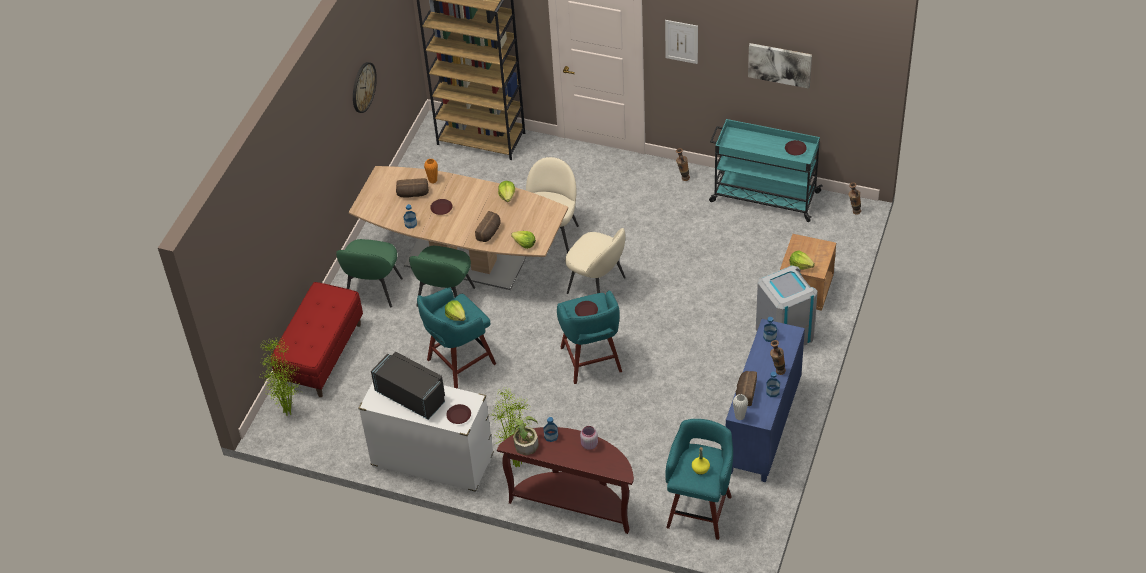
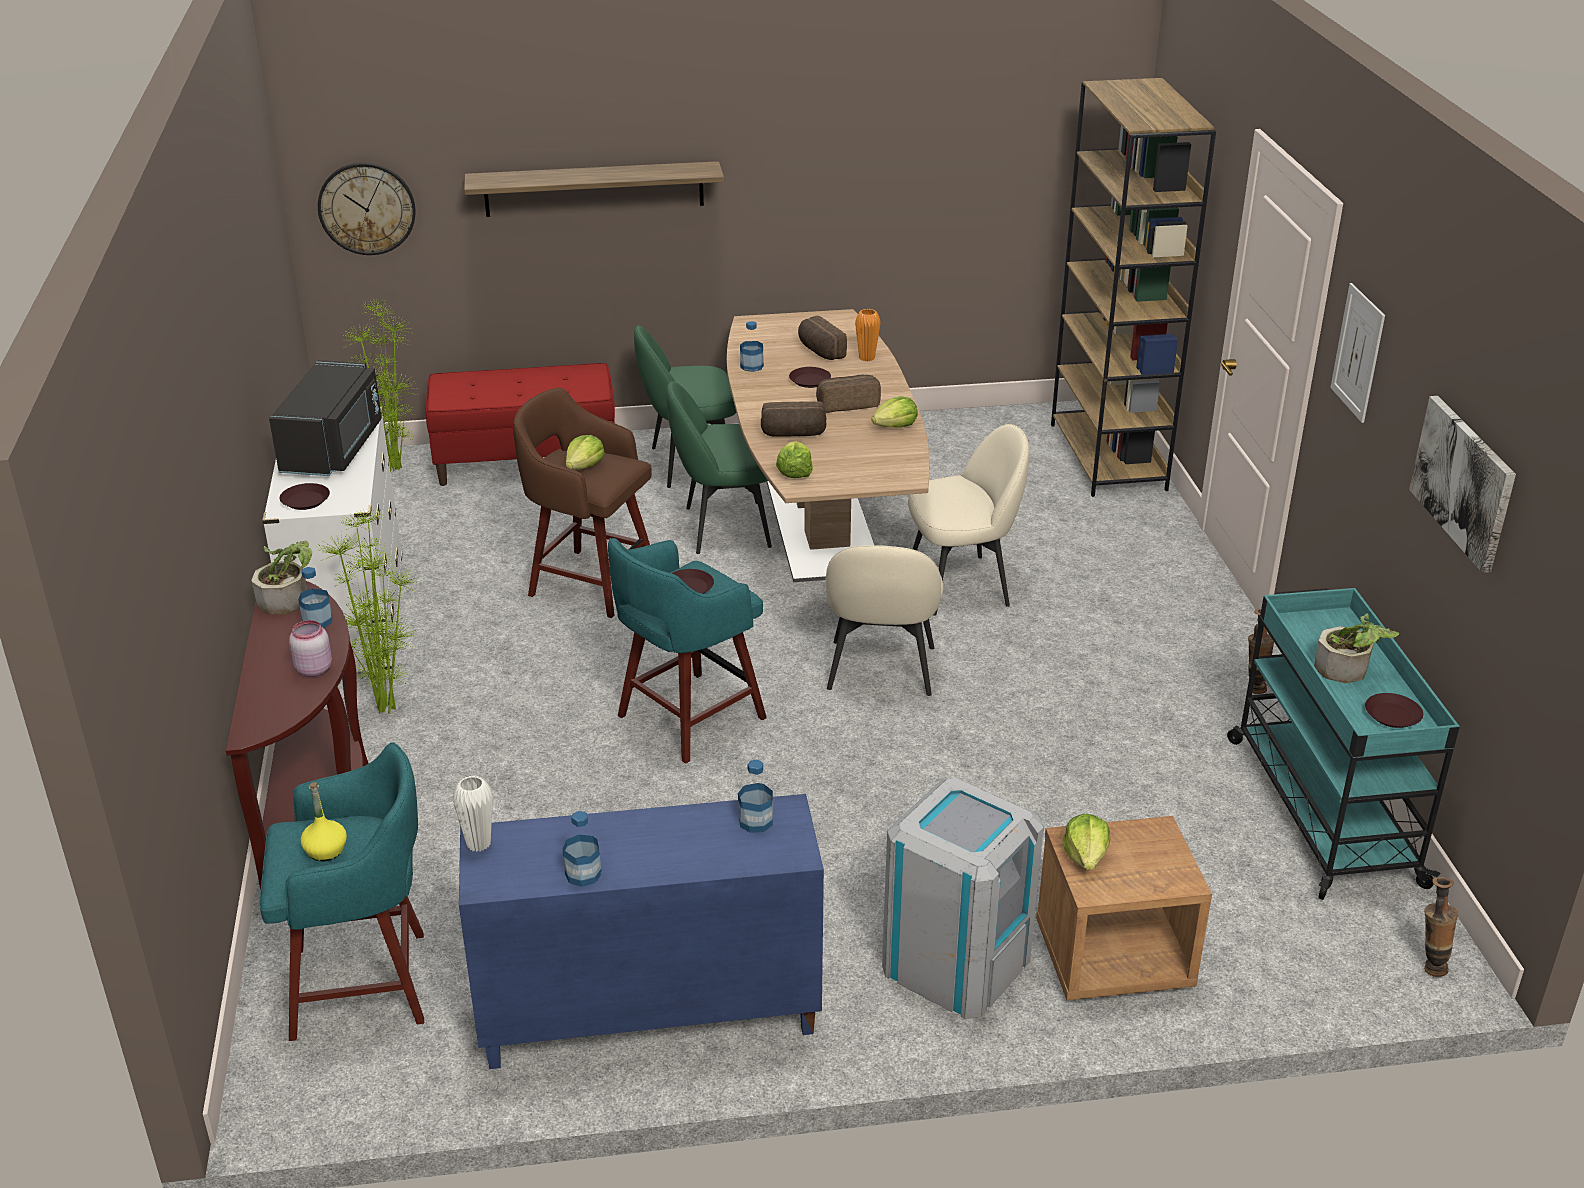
camera: 60 degrees right, 15 degrees down
wall clock [353,62,377,113] -> wall clock moved to [318,162,415,255]
turquoise stool [417,287,496,388] -> brown stool [513,388,652,618]
bread [736,371,757,406] -> bread moved to [816,375,881,413]
vase [770,340,786,375] -> none
none -> shelf [464,161,724,217]
none -> potted plant [1314,613,1399,683]

